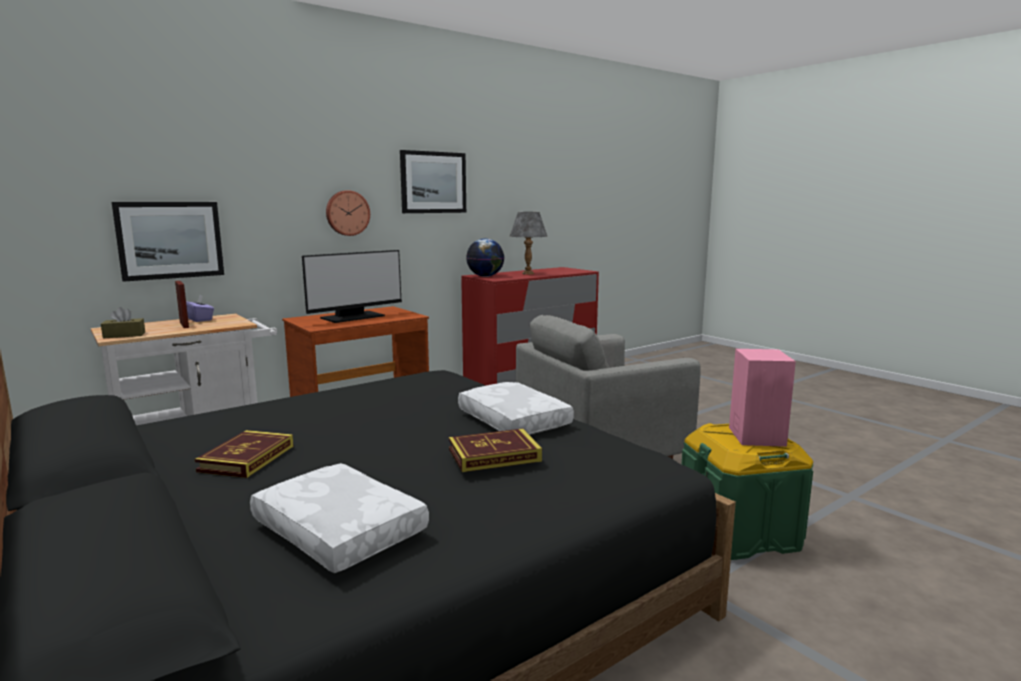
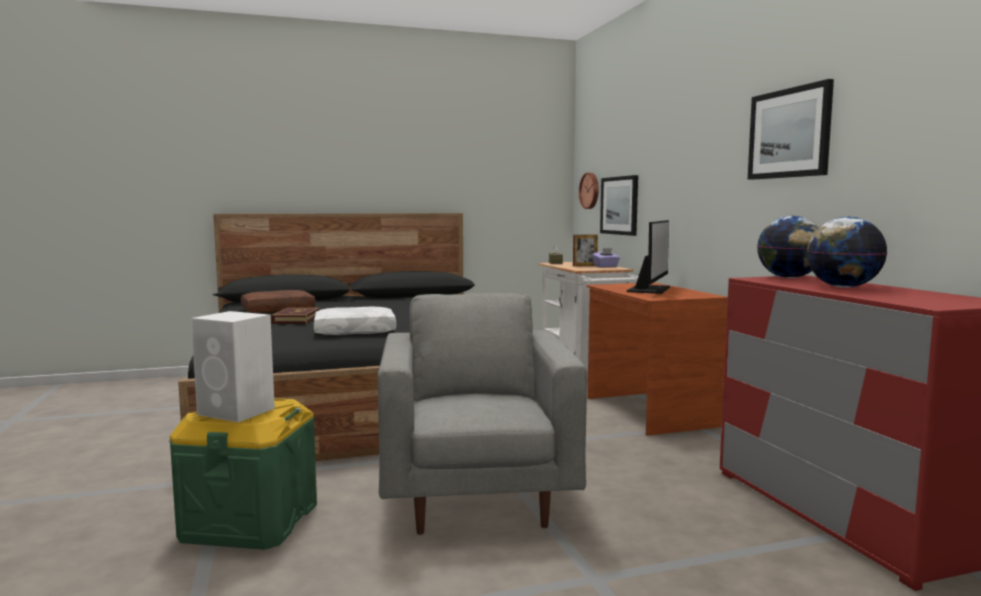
camera: 110 degrees right, 5 degrees down
book [195,430,293,478] -> none
white pillow [250,463,429,573] -> brown pillow [241,290,316,313]
monitor [302,250,402,323] -> monitor turned 135 degrees counterclockwise [627,220,670,294]
wall clock [326,190,370,236] -> wall clock moved to [579,173,599,209]
grey table lamp [510,212,547,275] -> globe [807,217,887,288]
pink speaker [729,349,796,447] -> white speaker [191,311,275,422]

